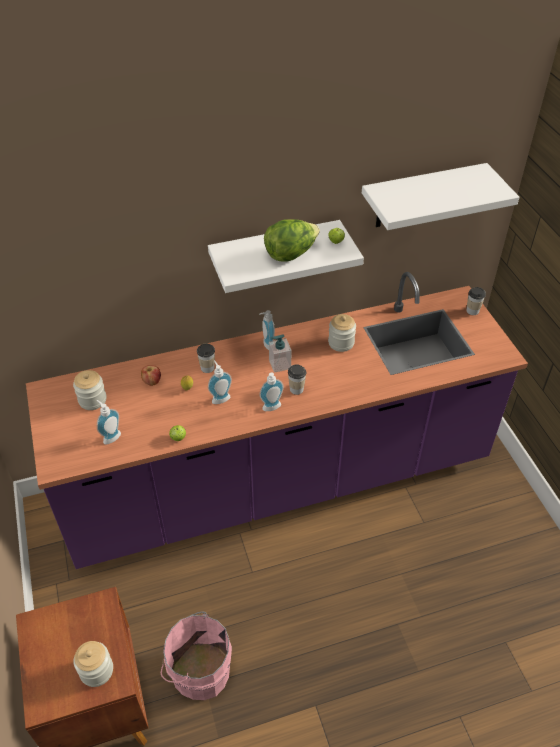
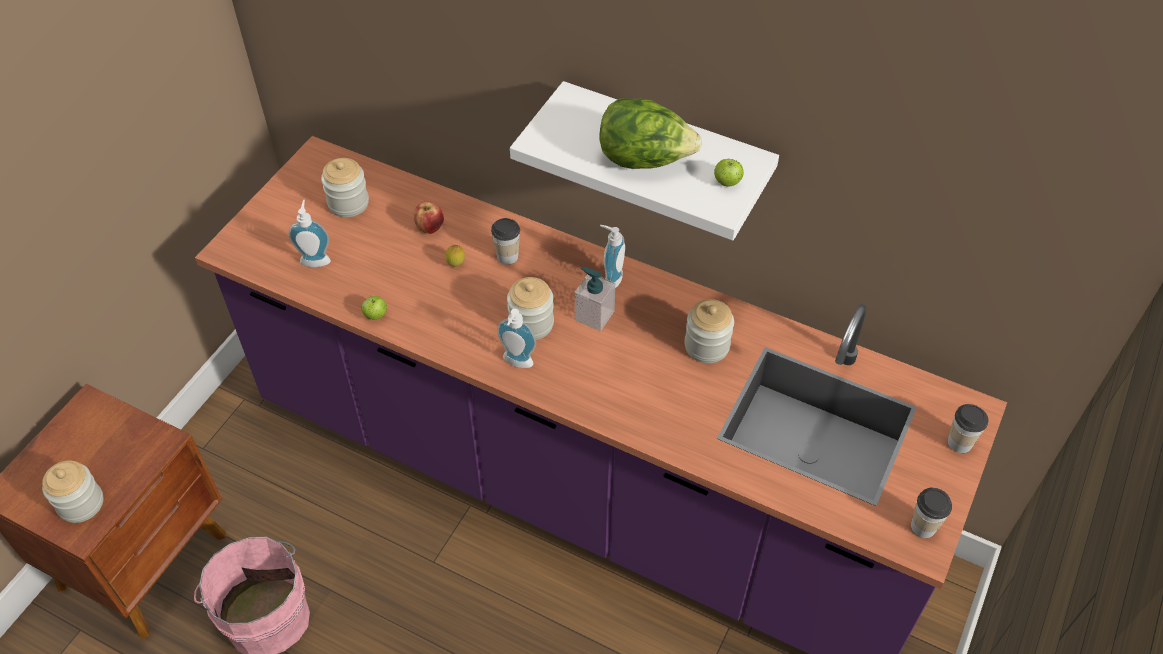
camera: 45 degrees right, 5 degrees up
soap dispenser [208,360,232,404] -> none
cup [288,364,306,395] -> cup moved to [911,487,952,538]
white shelf [362,163,520,230] -> none
none -> jar [507,277,554,340]

